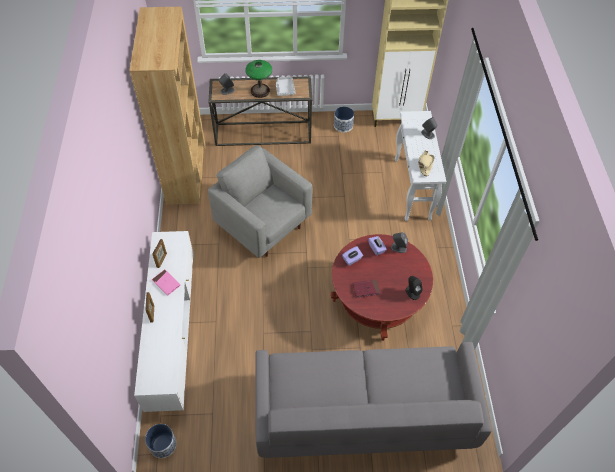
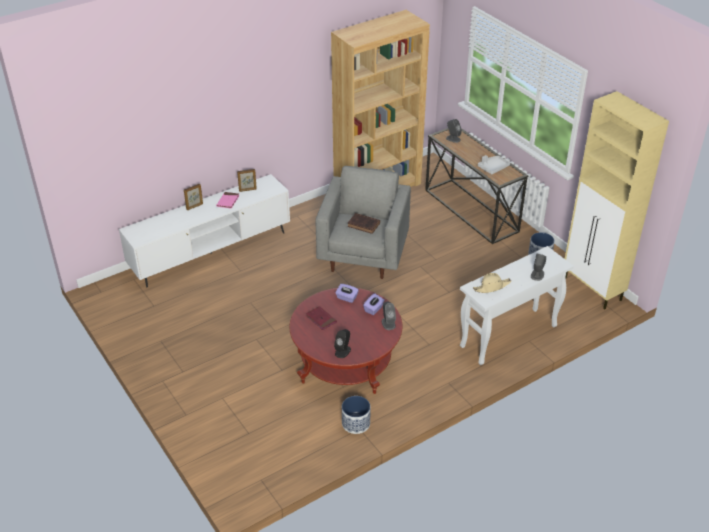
camera: 60 degrees right, 15 degrees down
planter [145,424,177,458] -> planter moved to [342,396,370,434]
table lamp [246,60,272,98] -> none
grey sofa [256,342,492,458] -> none
none -> brown book [347,213,380,234]

